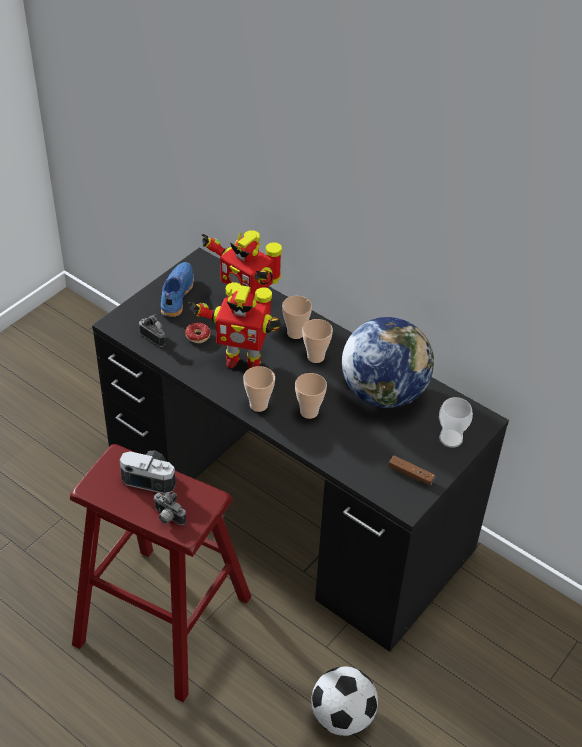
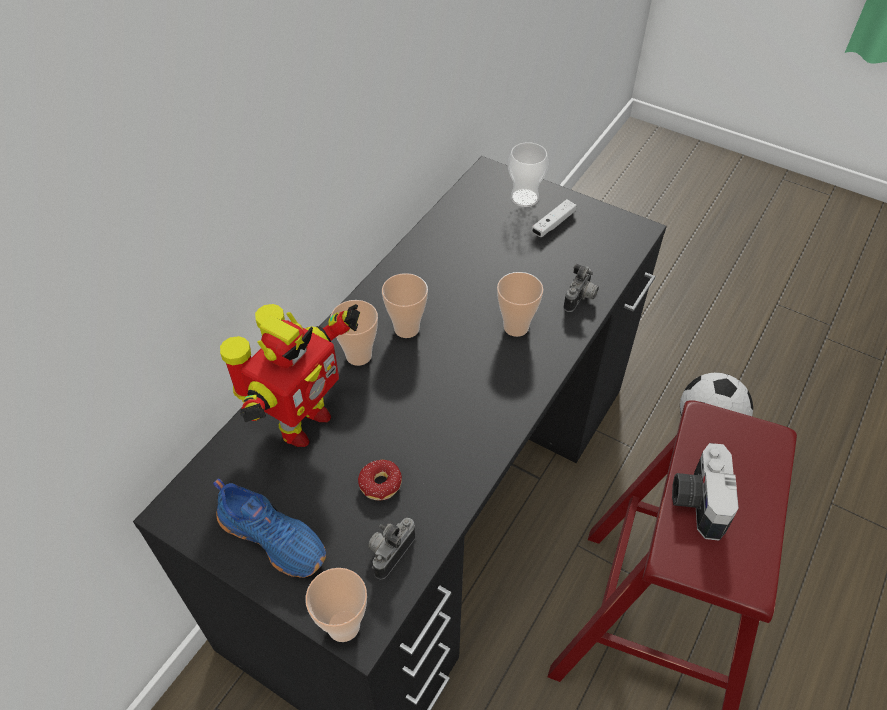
camera: 95 degrees left, 5 degrees up
camera [153,492,186,525] -> camera moved to [564,264,599,312]
blue shoe [161,262,194,317] -> blue shoe turned 150 degrees counterclockwise [213,478,326,578]
toy robot [188,282,281,369] -> none
cup [243,366,275,412] -> cup moved to [305,568,367,642]
globe [342,317,434,408] -> none
brown game controller [389,456,435,485] -> none
none -> white game controller [531,199,577,237]

